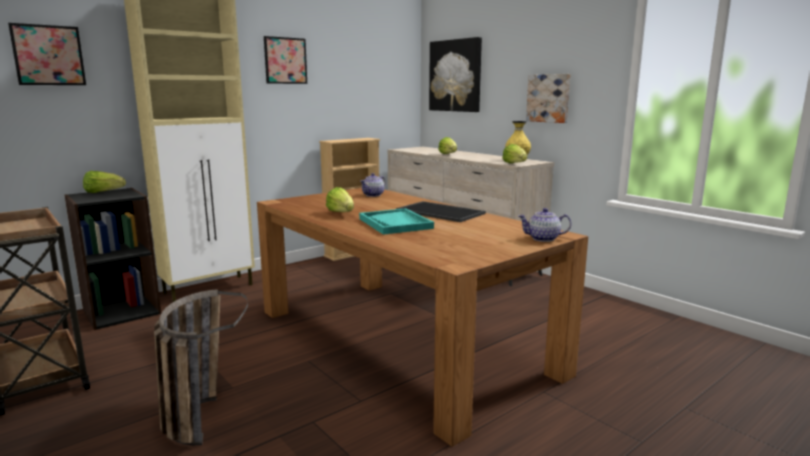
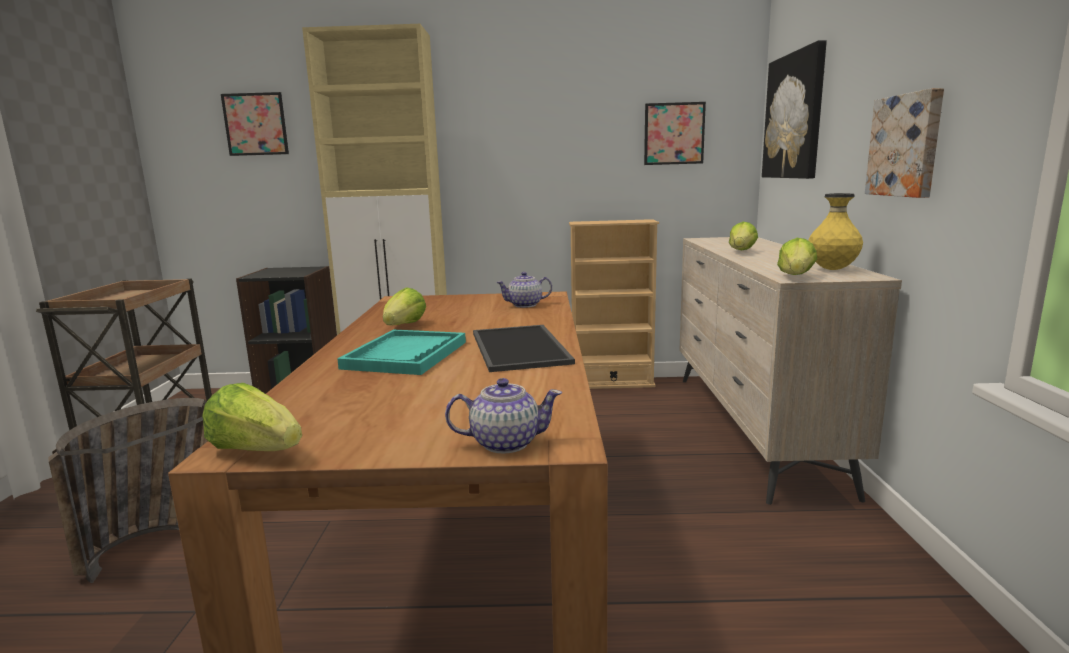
camera: 40 degrees right, 0 degrees up
lettuce [83,171,126,193] -> lettuce moved to [202,383,302,451]
picture [264,36,307,84] -> picture moved to [644,102,706,165]
teapot [518,208,572,242] -> teapot turned 135 degrees clockwise [445,378,562,454]

